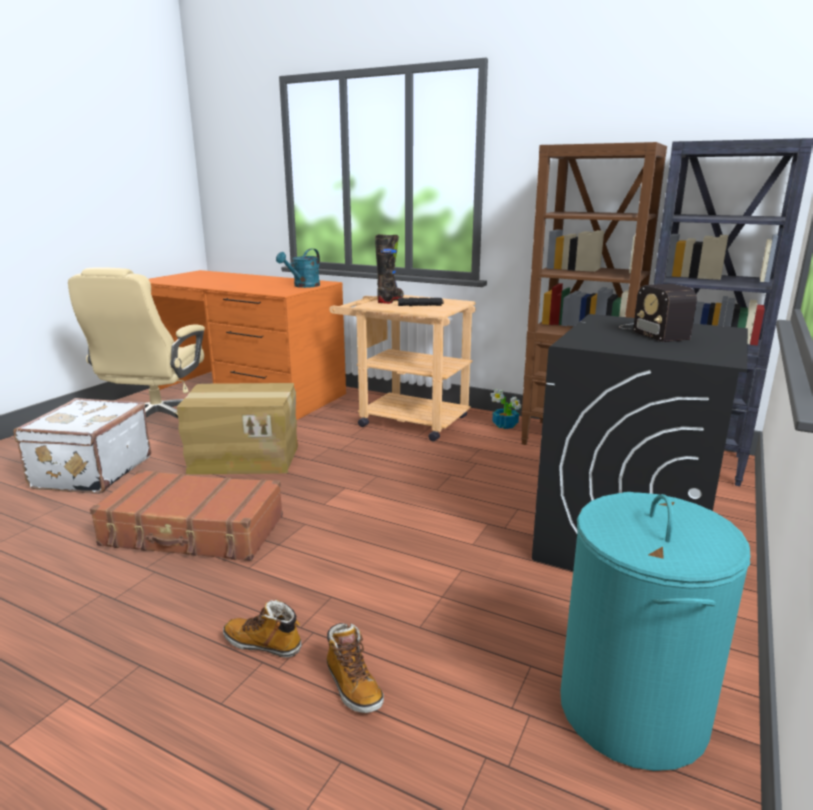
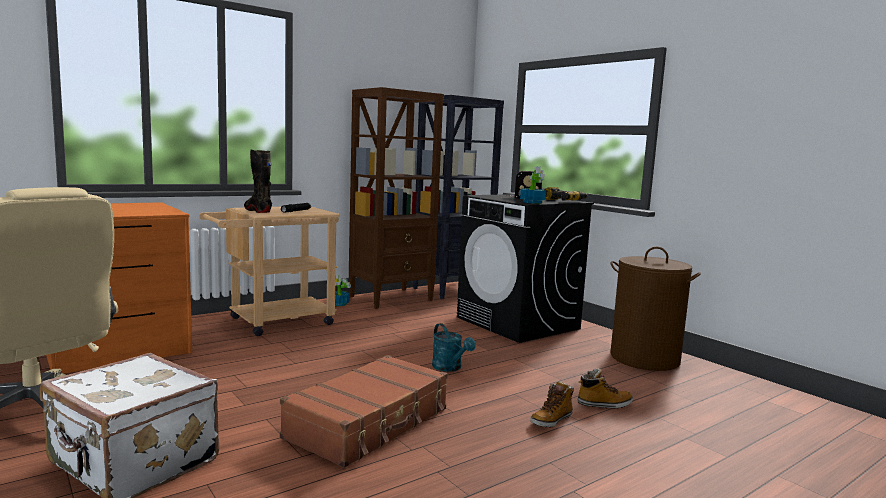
camera: 65 degrees left, 10 degrees down
cardboard box [177,383,298,475] -> none
turquoise watering can [276,249,320,288] -> turquoise watering can moved to [432,323,476,372]
turquoise laundry basket [560,492,751,771] -> brown laundry basket [610,247,701,371]
none -> potted plant [520,166,546,204]
none -> power drill [545,187,588,200]

